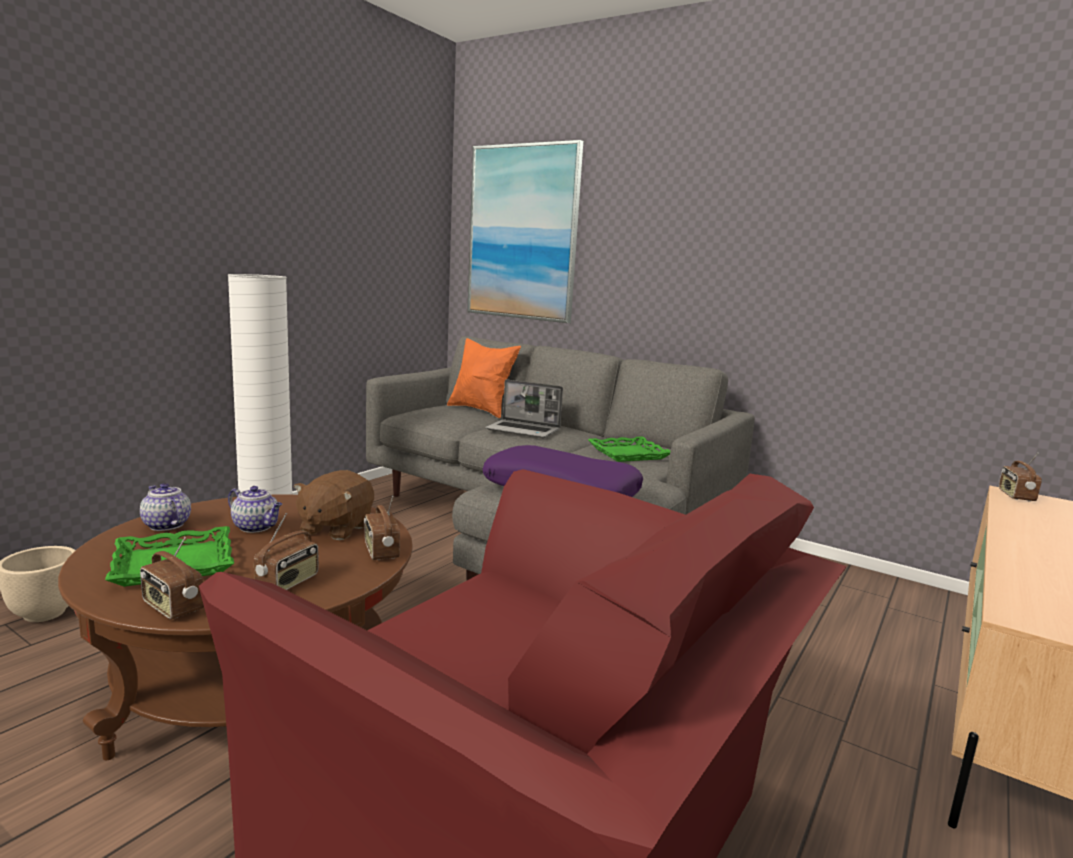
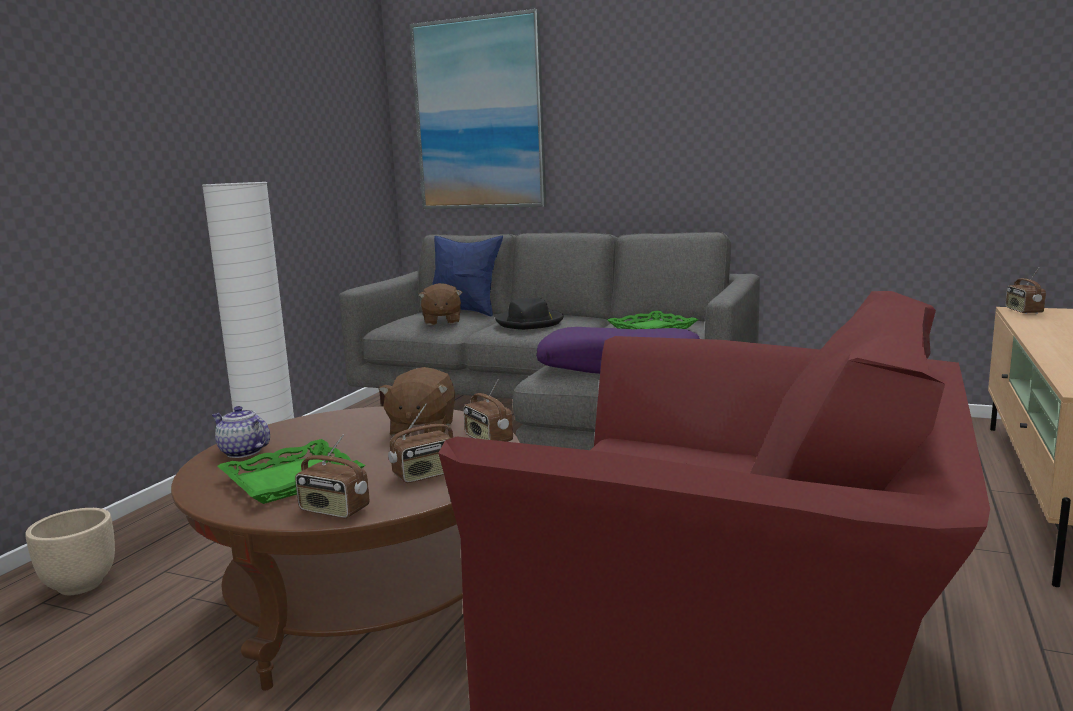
camera: 10 degrees left, 0 degrees up
teapot [228,486,282,533] -> none
radio [254,513,319,590] -> radio turned 45 degrees clockwise [388,404,453,483]
orange pillow [447,338,521,418] -> blue pillow [432,236,503,317]
laptop [485,379,563,438] -> black hat [495,298,564,330]
none -> brown plush toy [418,283,463,325]

